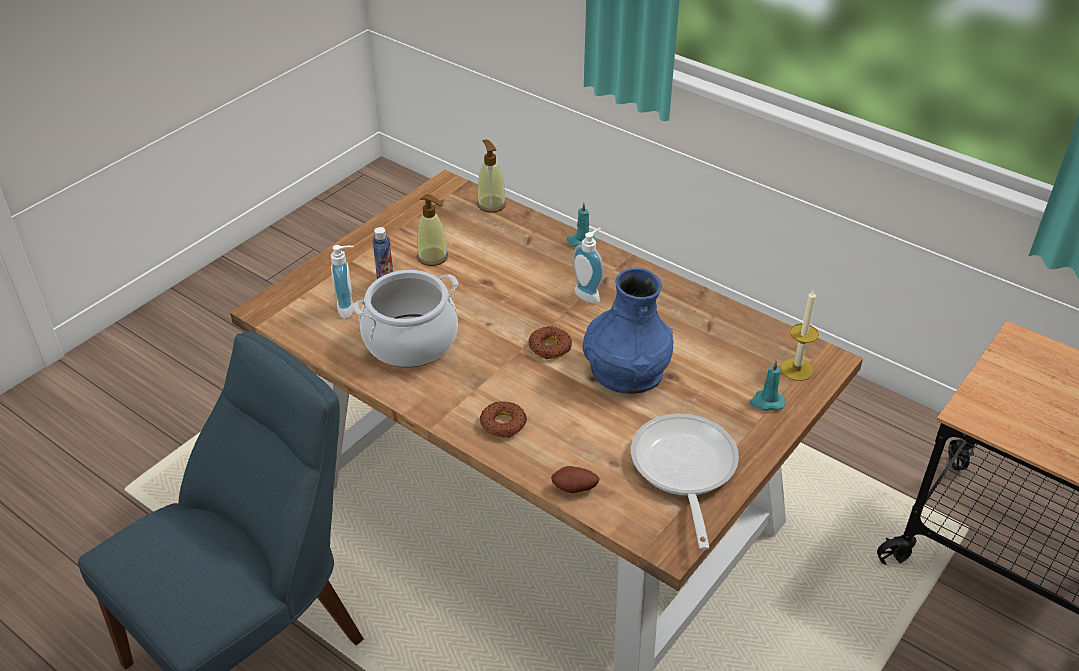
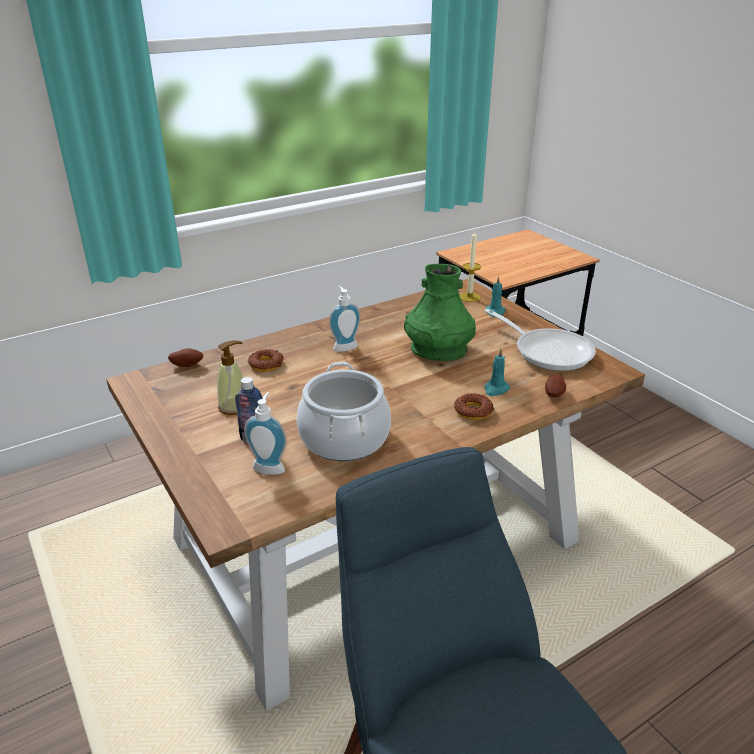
camera: 70 degrees left, 10 degrees down
soap dispenser [477,139,506,213] -> potato [168,348,203,367]
donut [528,326,572,359] -> donut moved to [248,349,284,372]
turquoise candle [567,202,597,247] -> turquoise candle moved to [484,349,510,396]
blue vase [583,268,674,394] -> green vase [404,264,476,361]
frying pan [631,414,739,550] -> frying pan turned 150 degrees counterclockwise [484,309,596,371]

